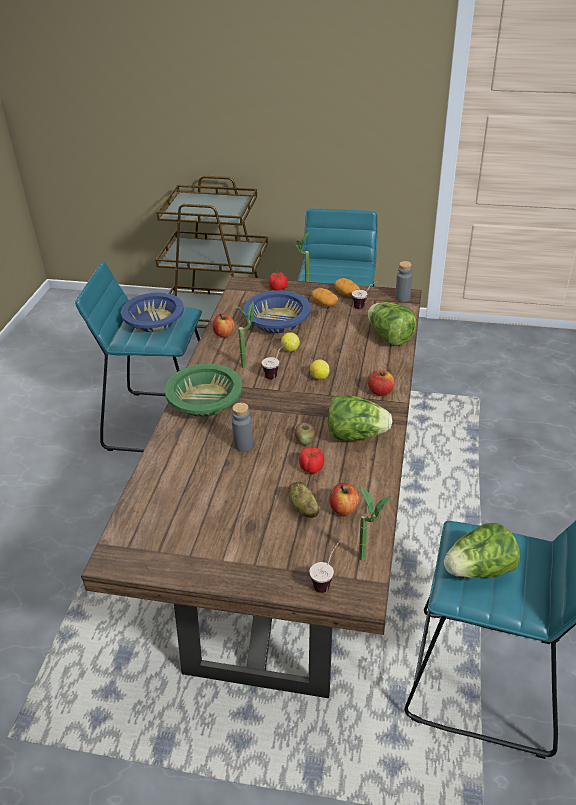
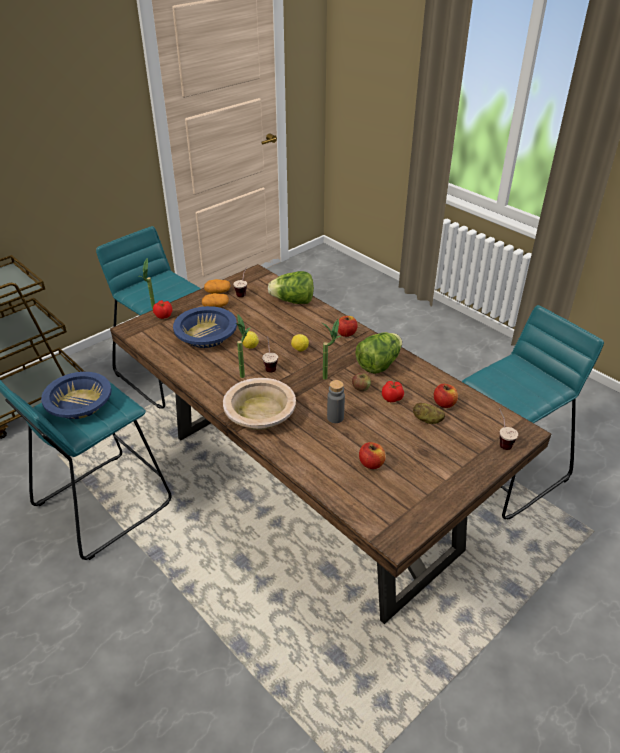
camera: 55 degrees left, 0 degrees up
green bowl [165,364,243,417] -> beige bowl [223,378,296,430]
apple [212,313,234,337] -> apple moved to [359,442,385,469]
potted plant [359,486,391,561] -> potted plant moved to [322,319,341,380]
grey bottle [395,261,412,302] -> none
lettuce [444,523,520,578] -> none

